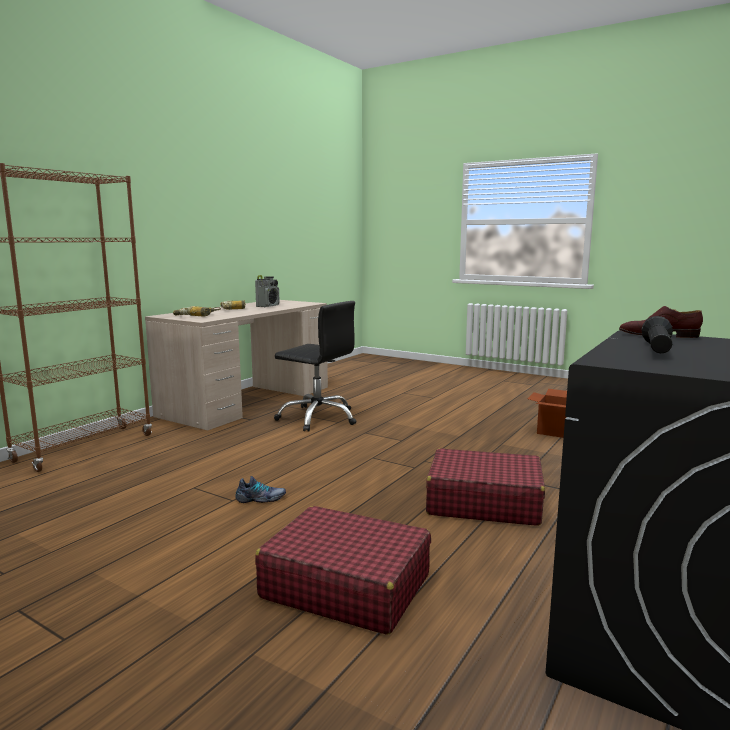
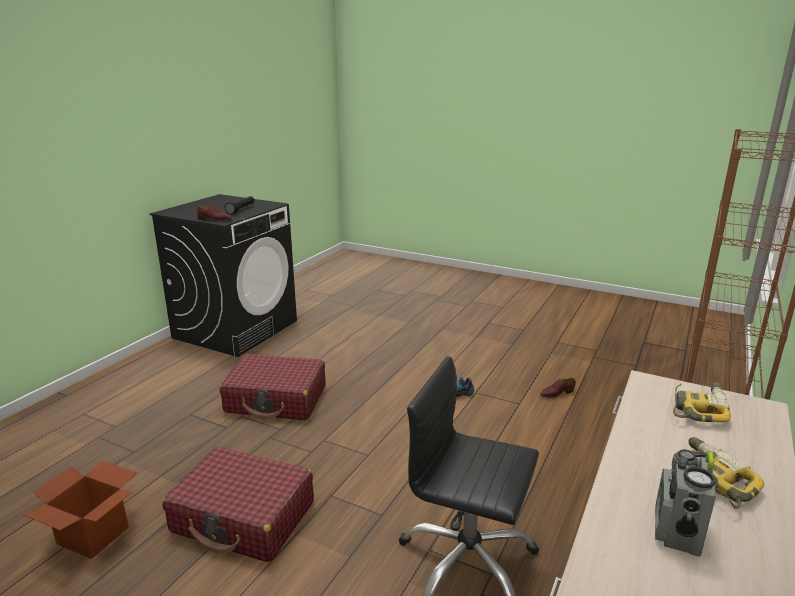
camera: 175 degrees right, 10 degrees up
red suitcase [255,506,431,635] -> red suitcase moved to [162,447,314,562]
none -> brown shoe [540,378,576,398]

